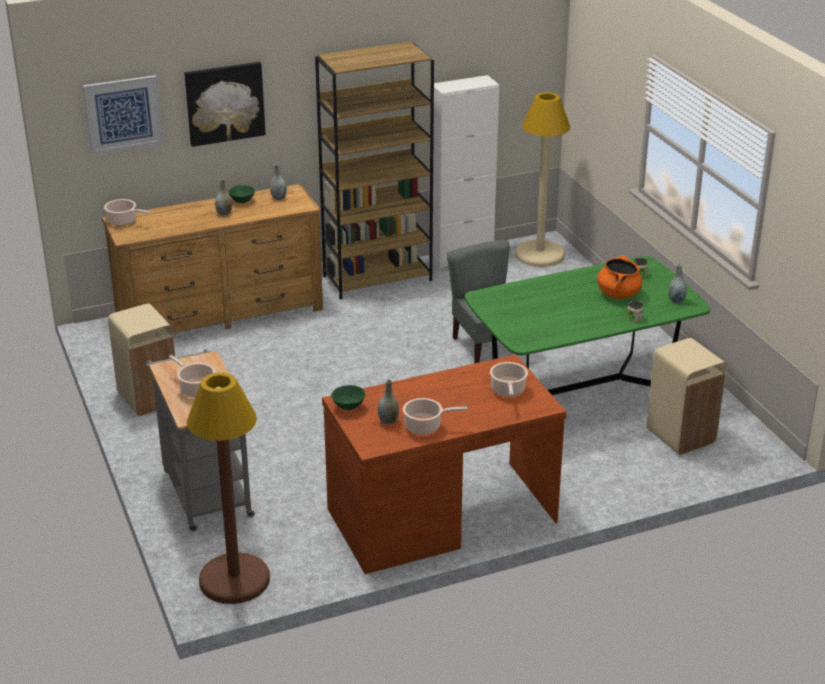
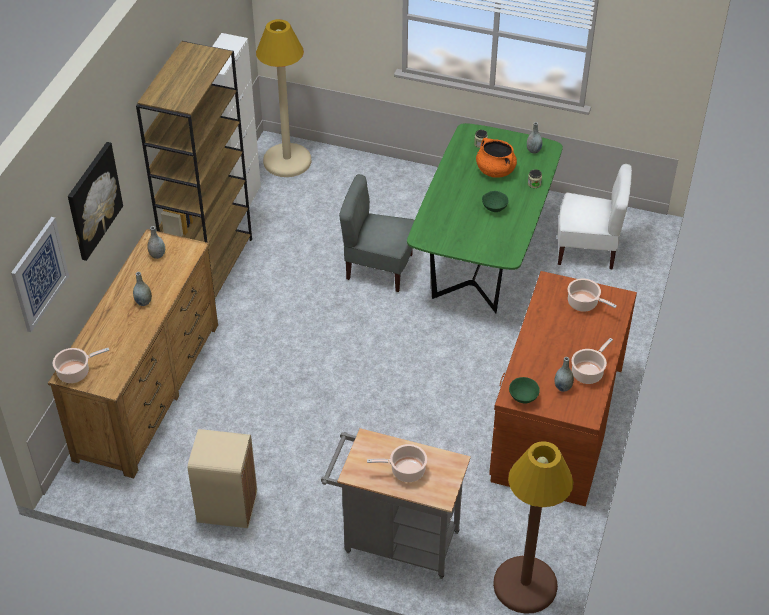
camera: 50 degrees left, 15 degrees up
green bowl [228,185,255,203] -> green bowl moved to [482,191,509,212]
beige trash can [646,338,727,455] -> white chair [558,164,632,270]

